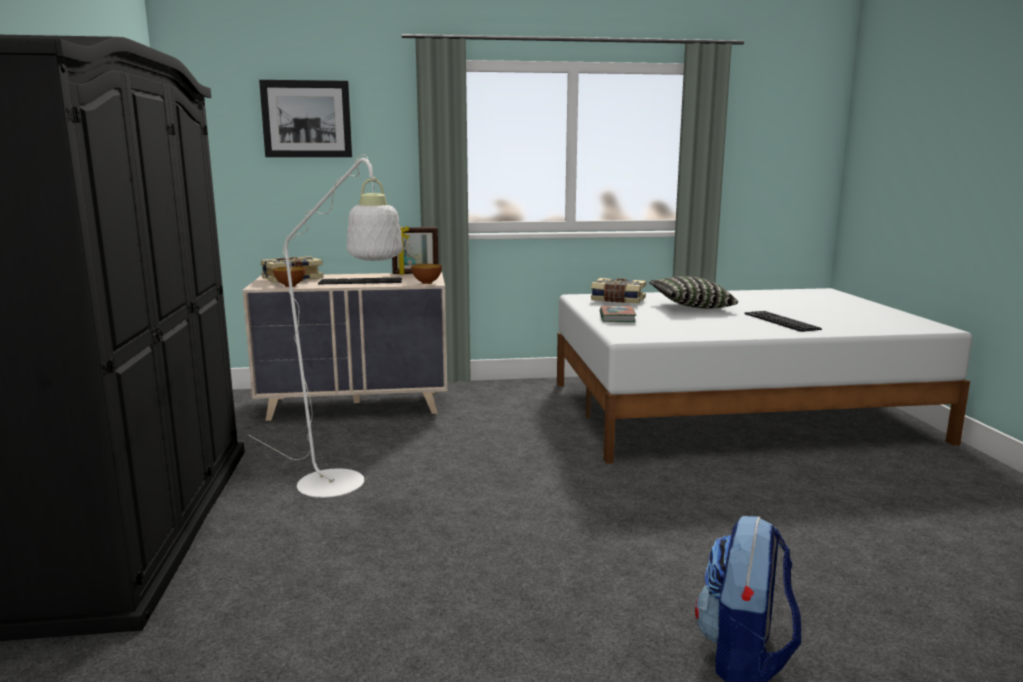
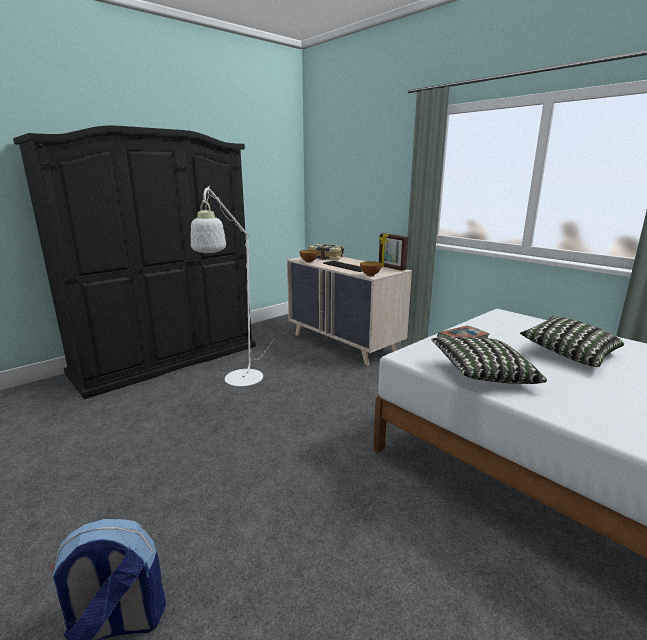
camera: 55 degrees right, 5 degrees up
picture [259,80,352,157] -> none
book [591,278,646,303] -> none
keyboard [745,311,822,332] -> none
none -> pillow [431,337,547,384]

